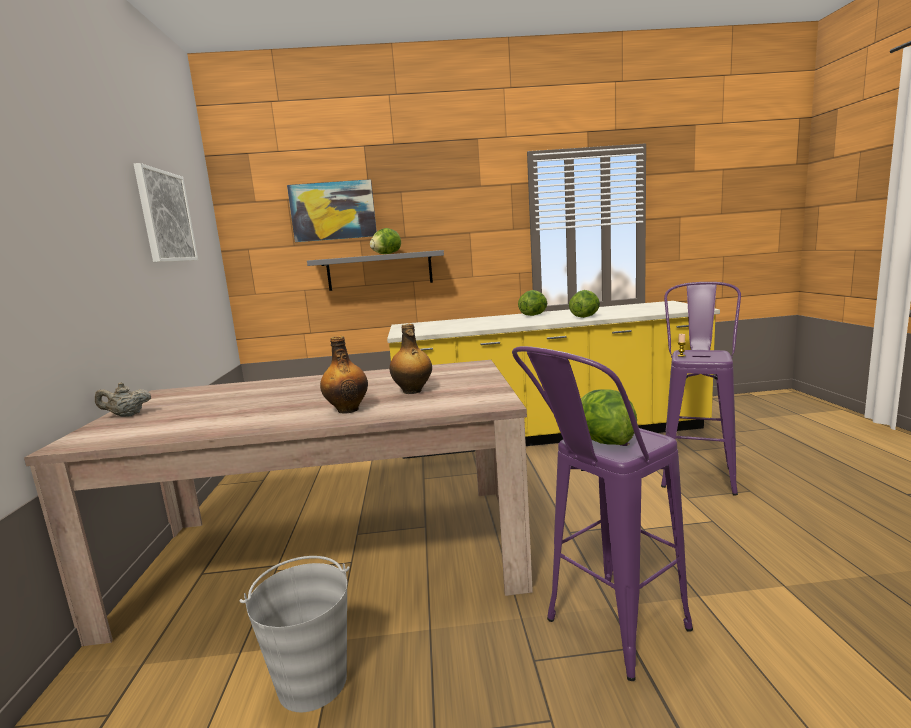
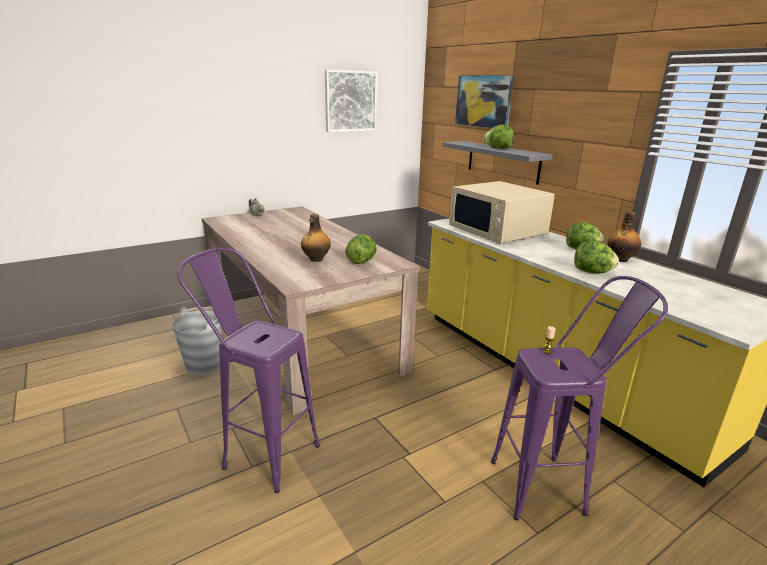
camera: 60 degrees right, 10 degrees up
bottle [320,336,368,413] -> bottle moved to [607,211,641,262]
lettuce [581,389,637,445] -> lettuce moved to [345,234,377,264]
none -> beige microwave [449,181,555,244]

